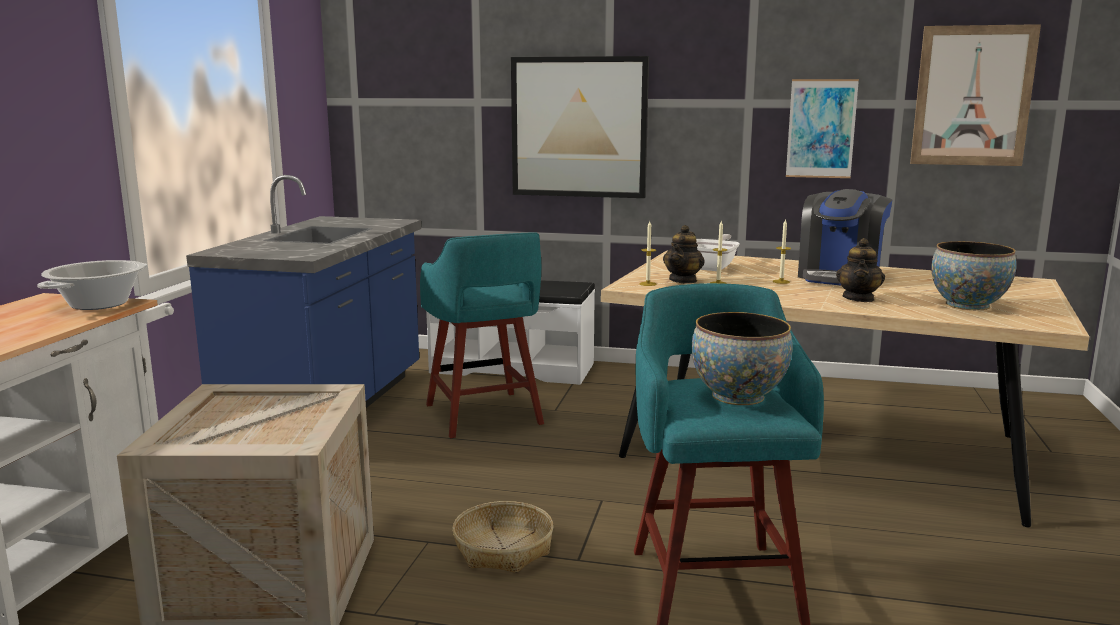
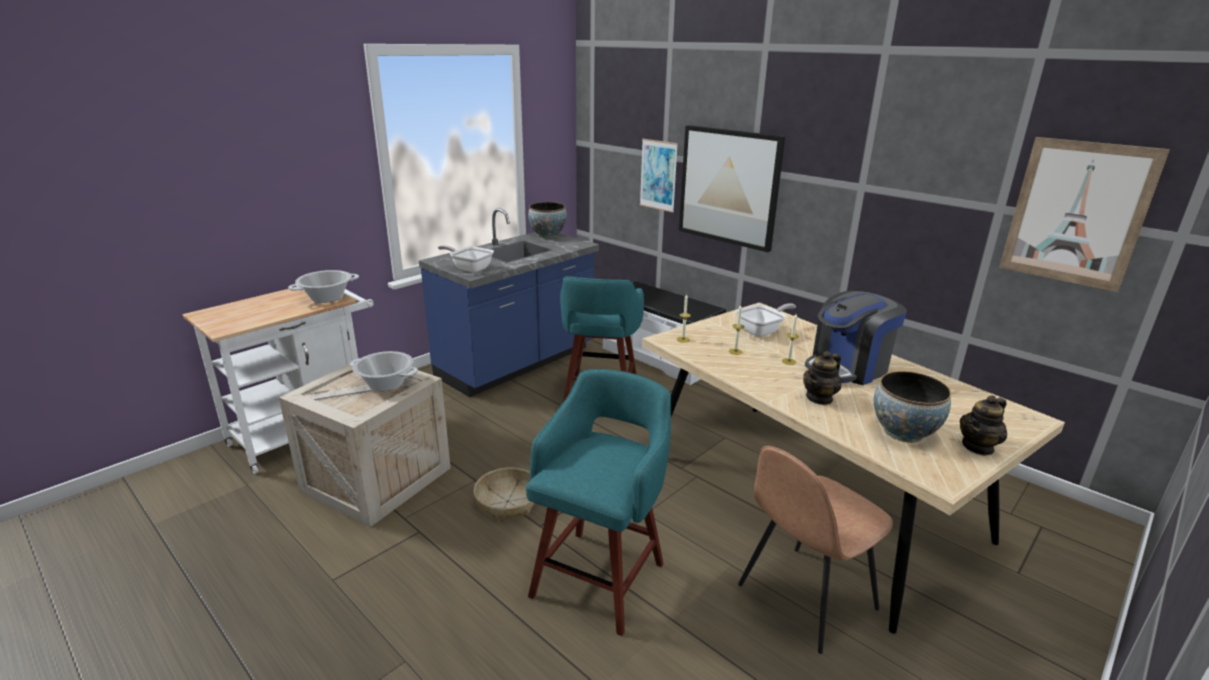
camera: 30 degrees right, 10 degrees up
teapot [663,225,705,284] -> teapot moved to [960,395,1007,456]
bowl [692,312,793,405] -> bowl moved to [528,202,567,238]
picture [786,79,859,178] -> picture moved to [640,139,678,213]
none -> cooking pot [350,351,418,391]
none -> frying pan [438,245,494,273]
none -> brown chair [738,446,893,654]

